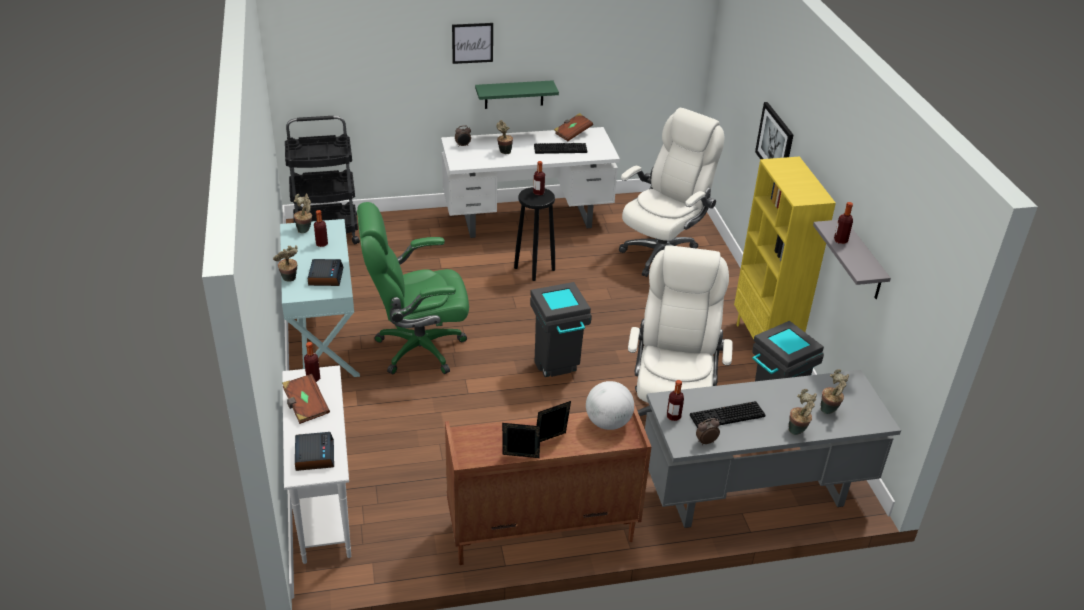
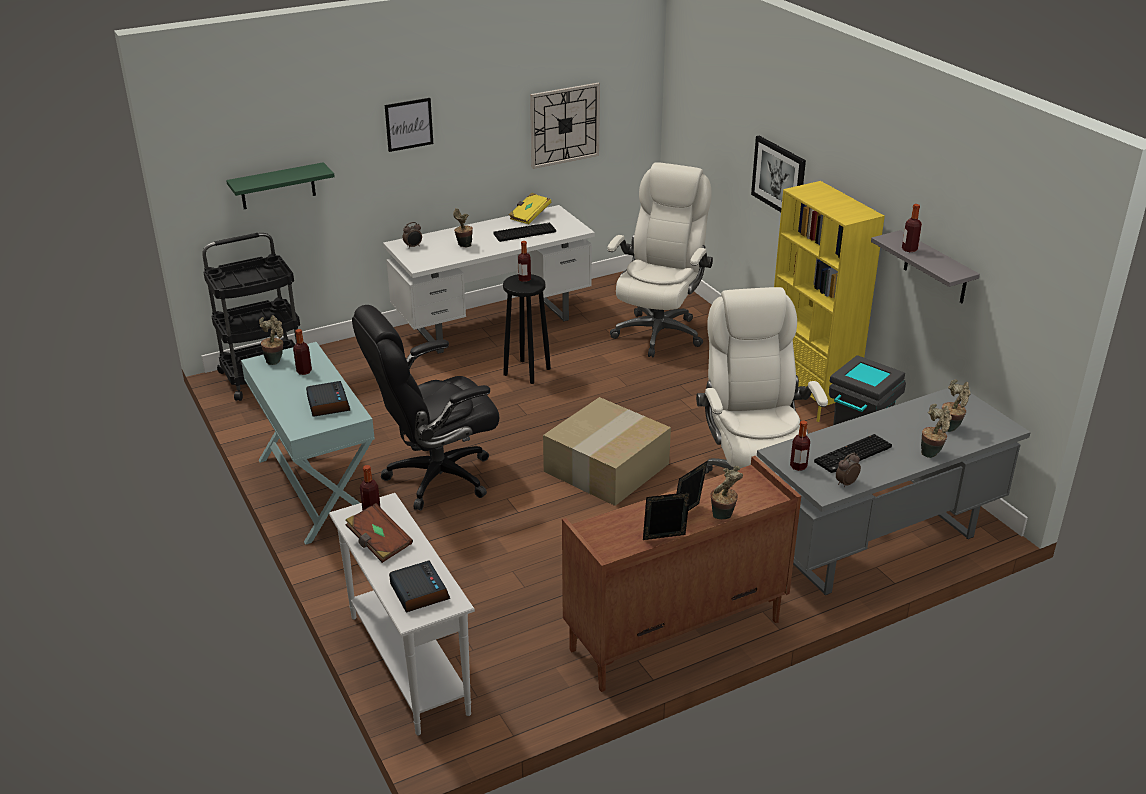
camera: 15 degrees left, 5 degrees down
potted plant [273,245,298,281] -> potted plant moved to [710,466,743,519]
green office chair [357,202,469,374] -> black office chair [352,305,499,510]
green shelf [475,80,559,109] -> green shelf moved to [226,162,335,209]
grey trash can [530,282,592,377] -> cardboard box [543,397,671,506]
brown book [554,113,593,142] -> yellow book [508,192,551,225]
globe [586,381,634,430] -> none
none -> wall clock [530,83,600,169]

